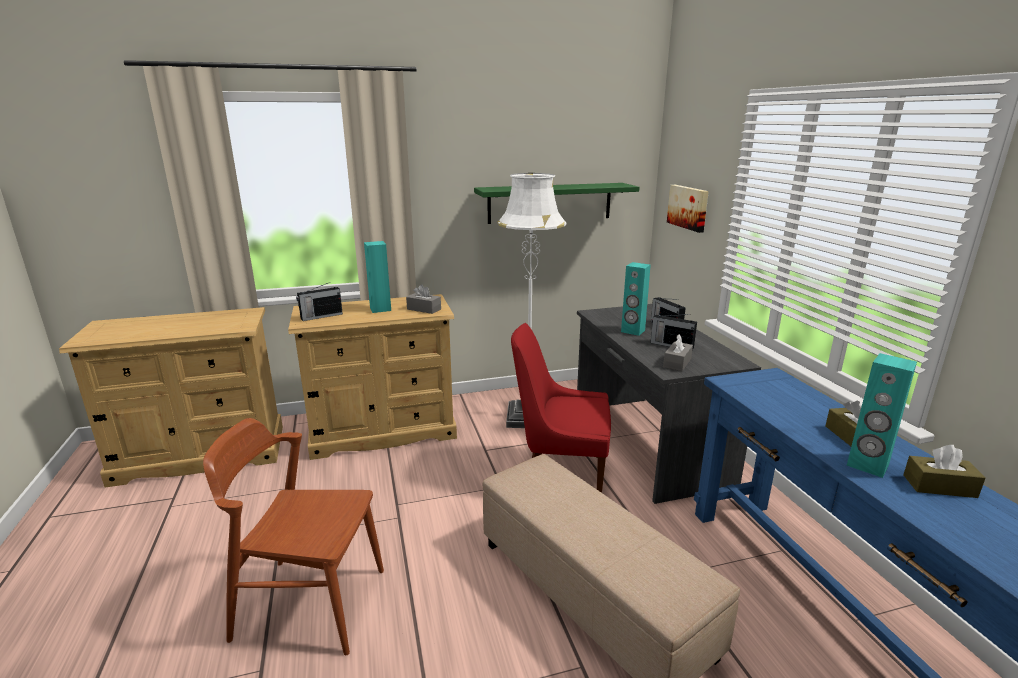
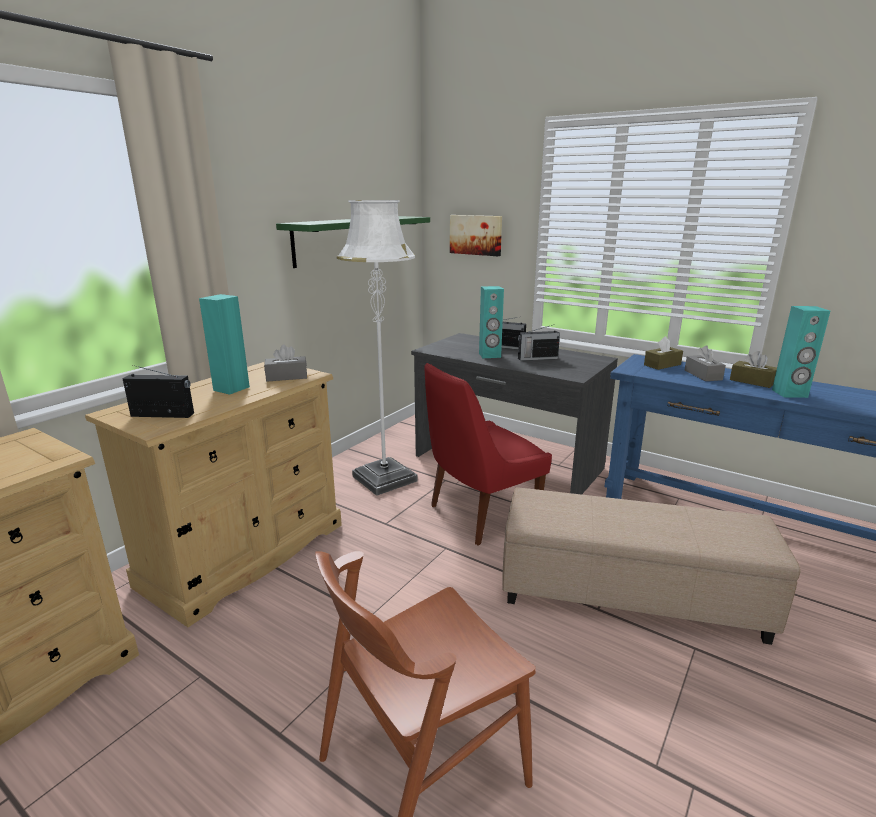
camera: 40 degrees left, 0 degrees up
radio [296,282,343,321] -> radio turned 105 degrees counterclockwise [122,365,194,418]
grey tissue box [663,334,693,371] -> grey tissue box moved to [685,345,726,381]
brown tissue box [904,445,986,498] -> brown tissue box moved to [644,336,683,370]

